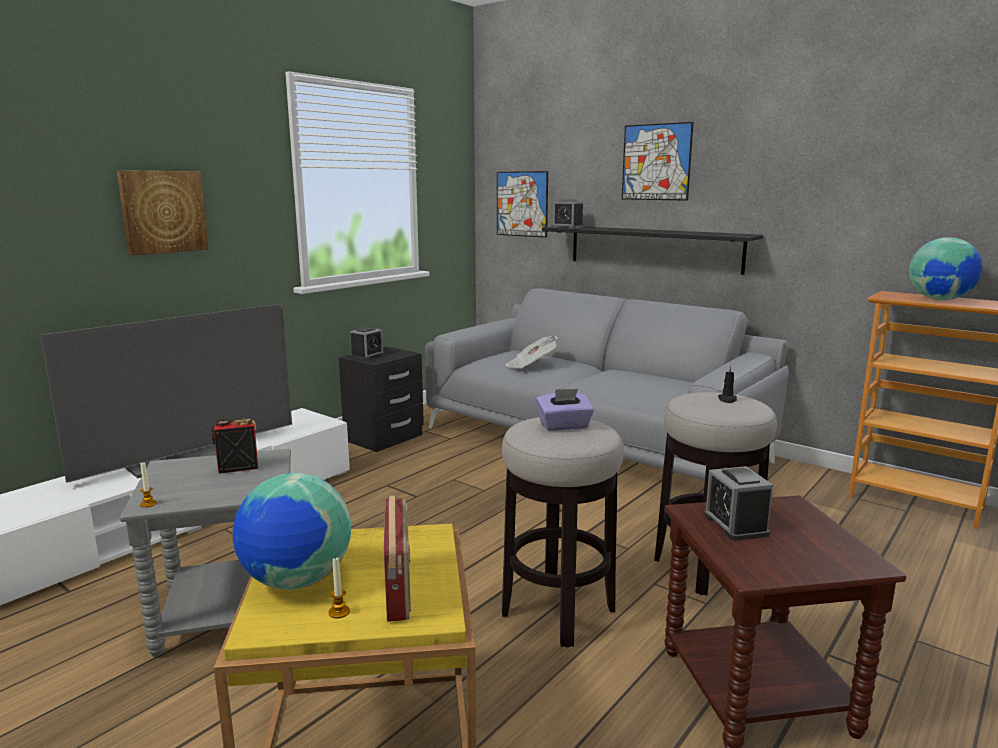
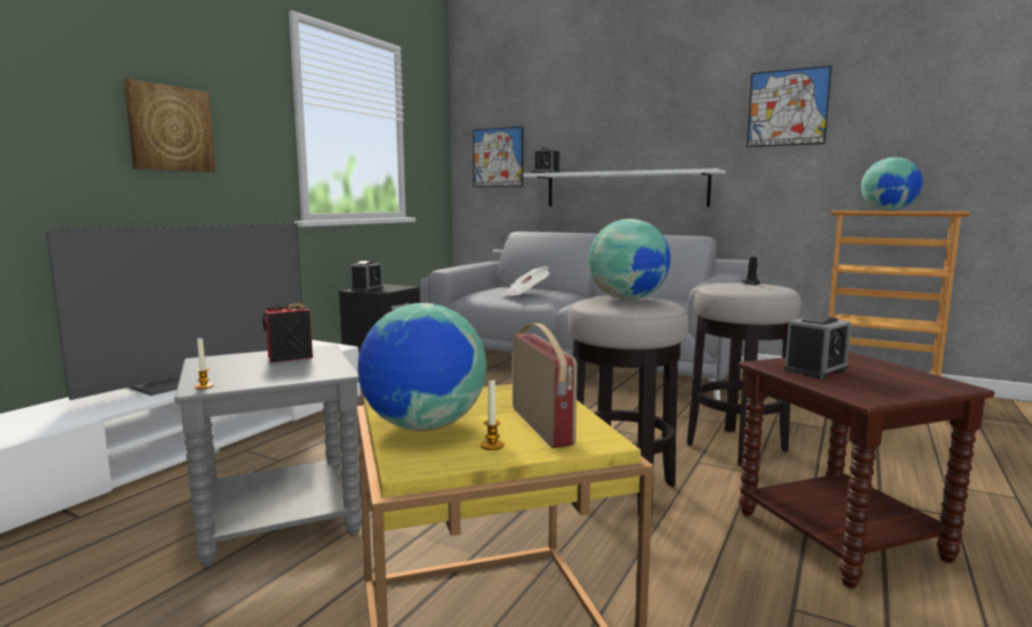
camera: 10 degrees left, 5 degrees down
purple tissue box [536,389,594,431] -> globe [588,219,671,300]
black shelf [542,226,763,275] -> white shelf [523,169,726,207]
picture [622,122,694,201] -> picture moved to [747,66,832,147]
alarm clock [704,466,773,541] -> alarm clock turned 105 degrees counterclockwise [784,314,851,379]

